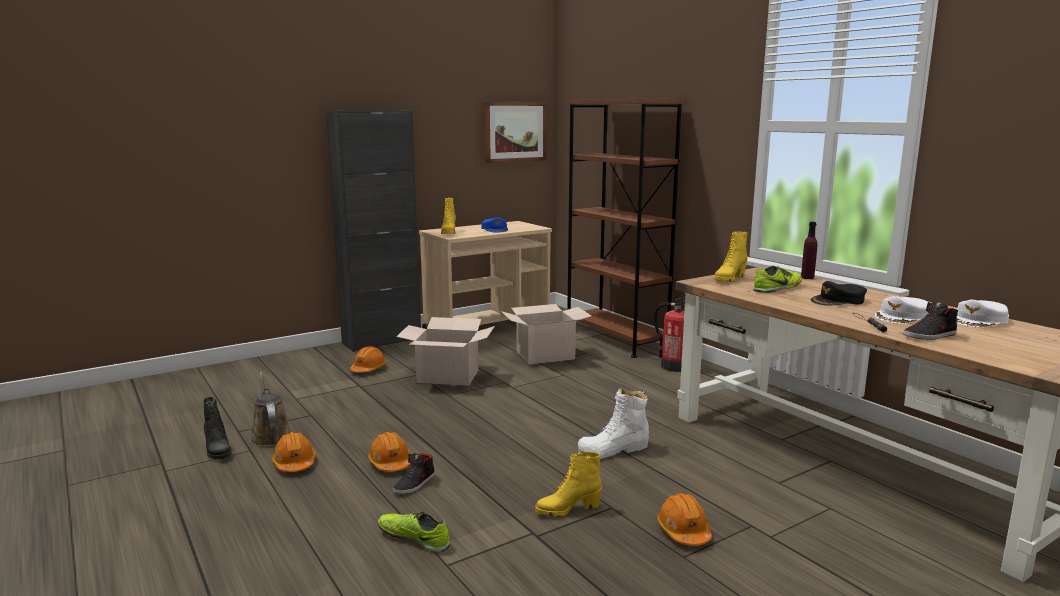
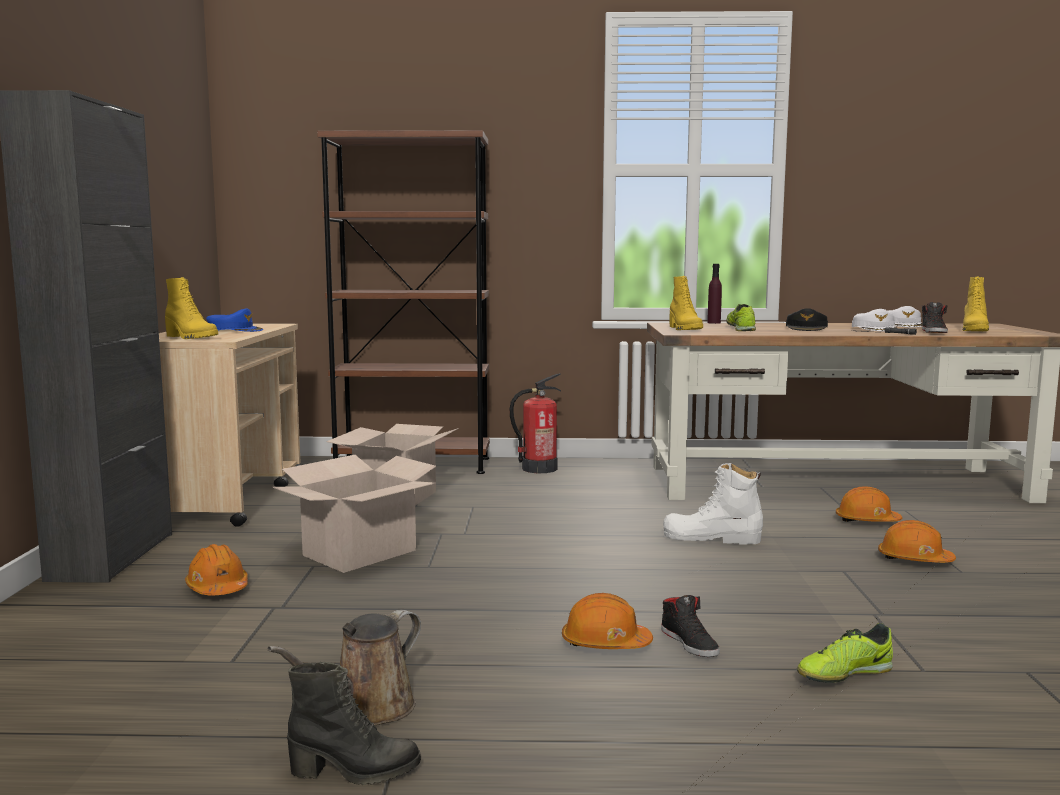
camera: 55 degrees left, 5 degrees down
brown watering can [250,372,290,447] -> brown watering can turned 60 degrees counterclockwise [267,610,421,725]
orange hard hat [272,432,316,472] -> orange hard hat moved to [836,486,902,522]
picture [484,102,547,163] -> none
yellow boot [535,452,602,517] -> yellow boot moved to [963,276,989,331]
white boot [578,388,649,459] -> white boot turned 90 degrees clockwise [663,463,763,545]

